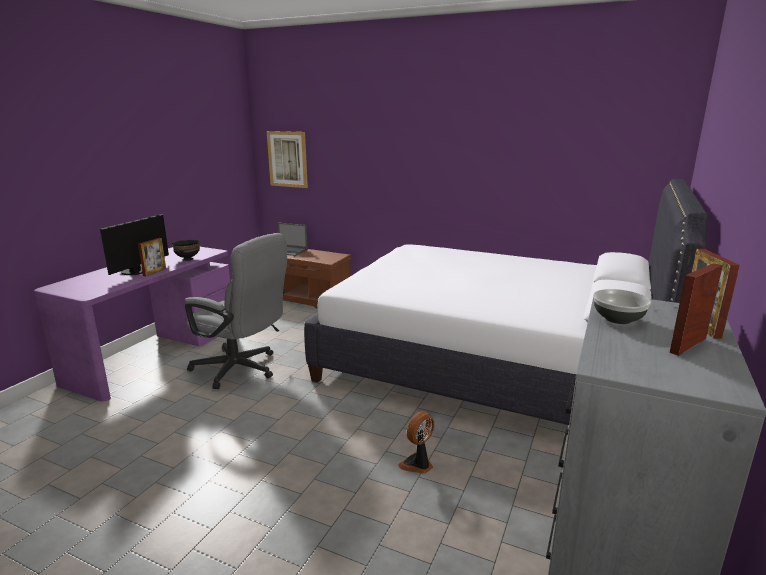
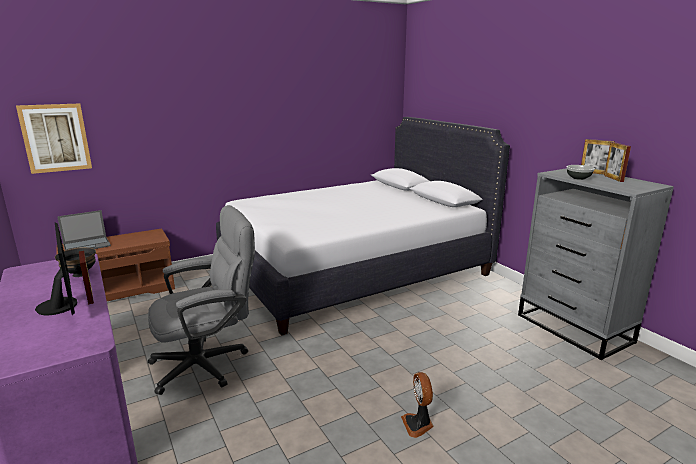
camera: 55 degrees left, 0 degrees up
fan [398,411,434,474] -> fan moved to [401,372,434,438]

